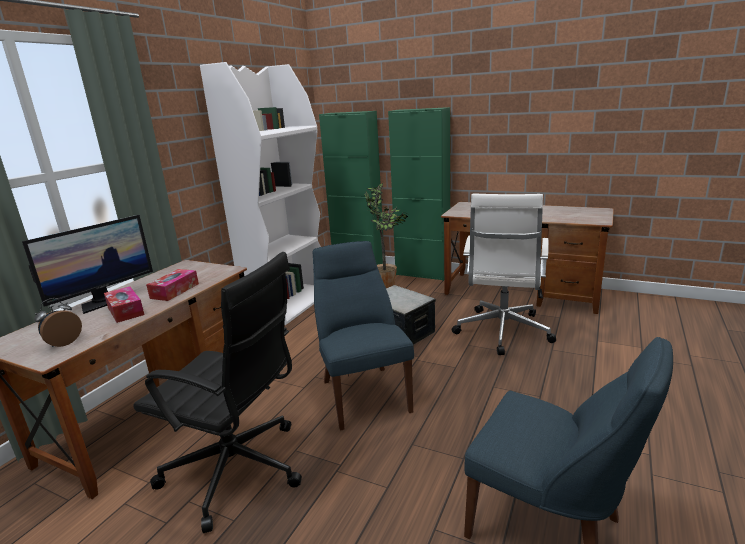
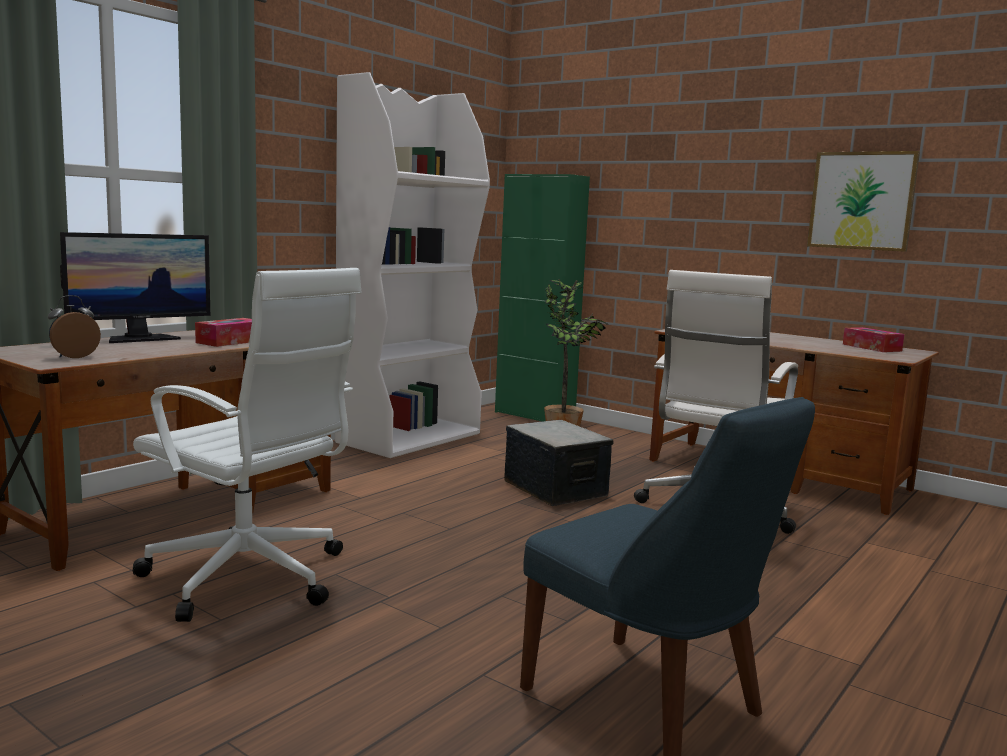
camera: 10 degrees right, 10 degrees down
tissue box [104,286,144,323] -> tissue box moved to [843,327,904,352]
black office chair [133,252,302,533] -> white office chair [133,268,362,622]
blue chair [313,241,414,430] -> none
green cabinet [388,107,450,281] -> none
none -> picture [807,151,920,252]

